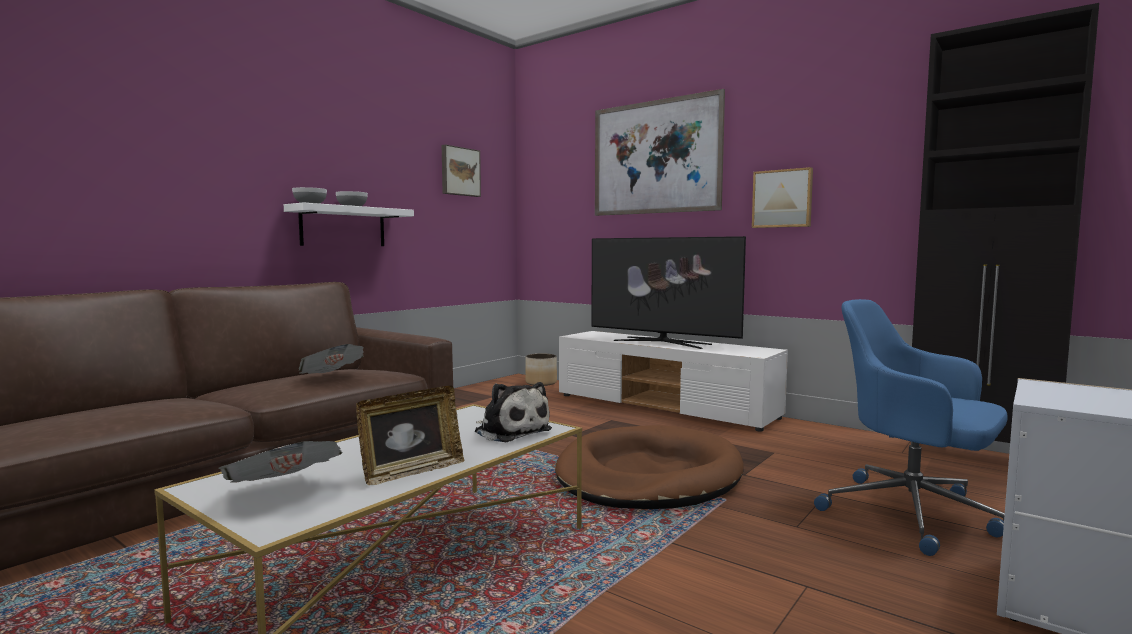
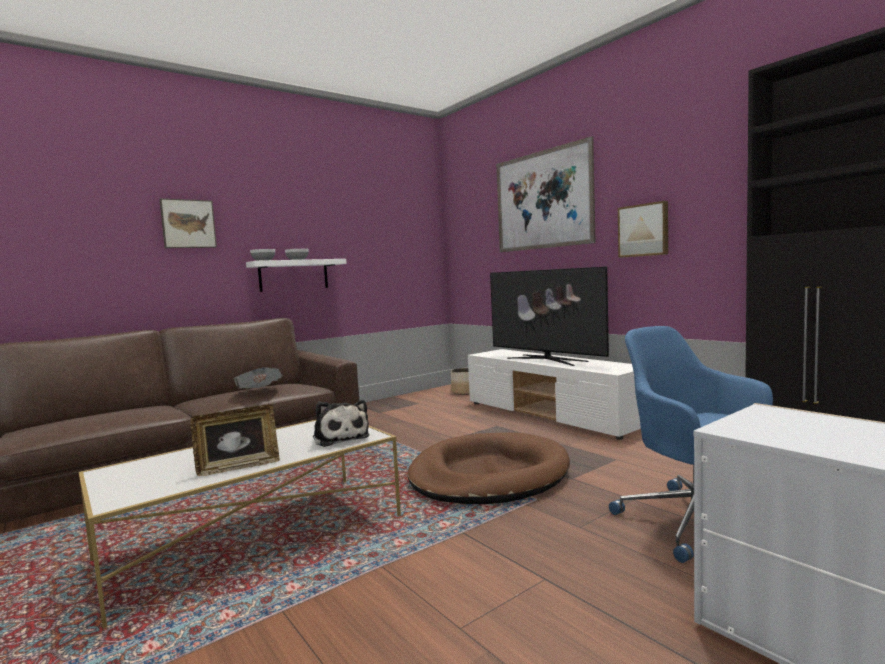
camera: 15 degrees right, 0 degrees up
newspaper [219,441,342,483] -> none
picture [442,144,481,197] -> picture moved to [159,198,217,248]

